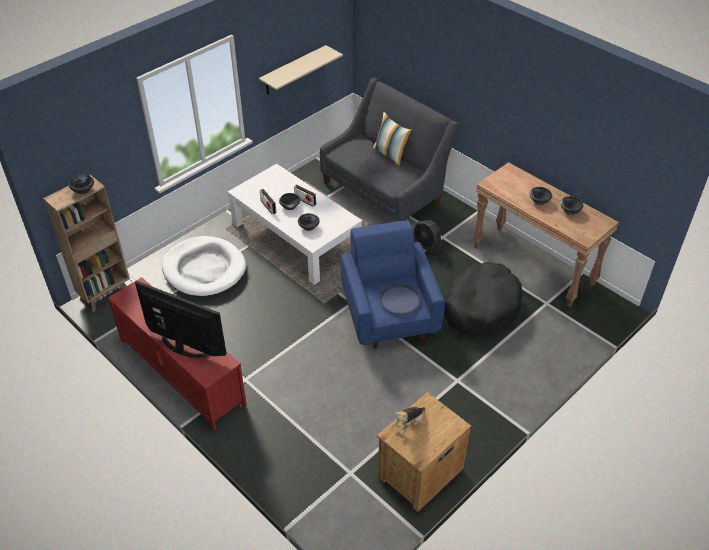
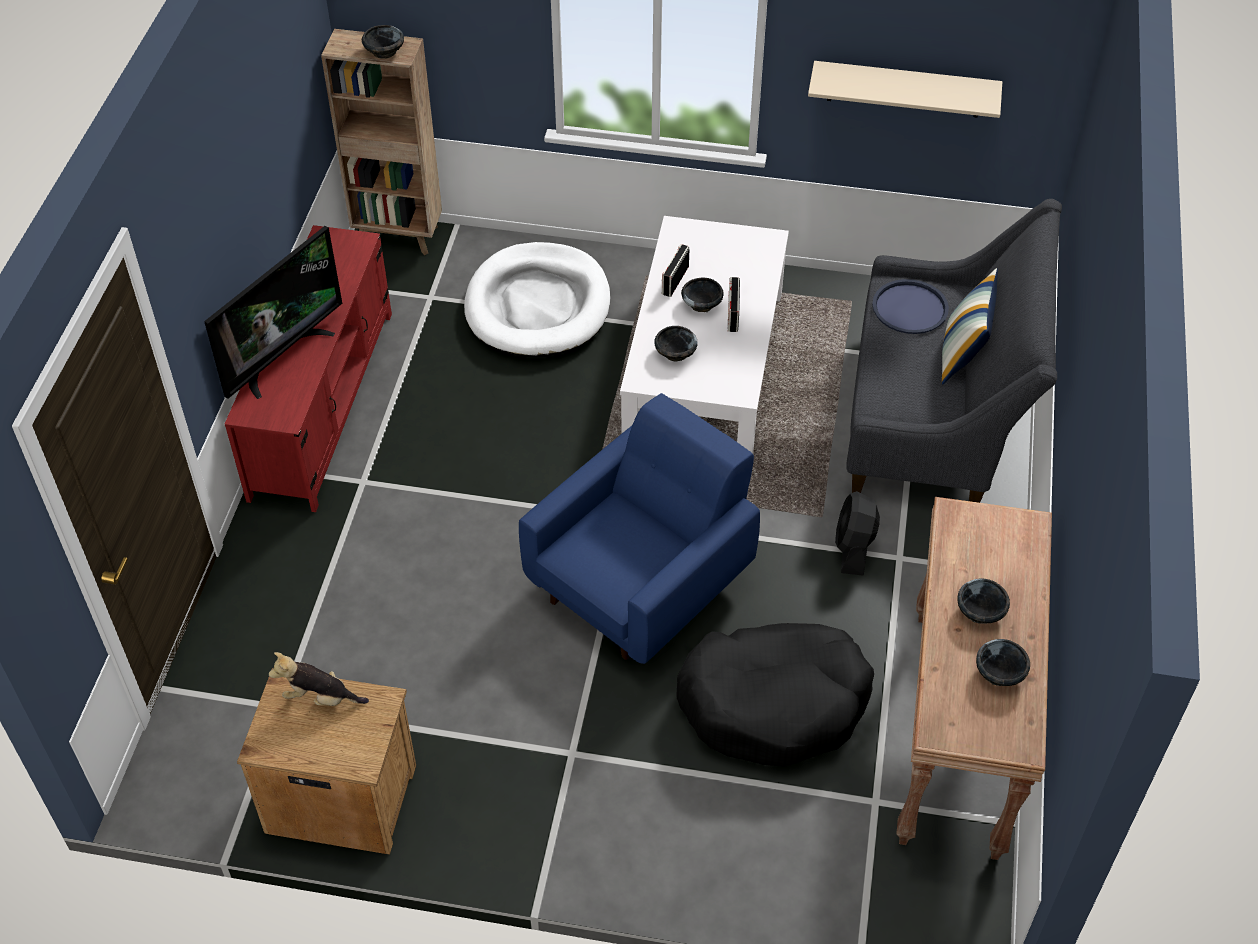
camera: 55 degrees right, 5 degrees up
television [135,281,227,358] -> television turned 45 degrees clockwise [204,226,342,399]
blue tray [379,283,421,315] -> blue tray moved to [872,279,949,334]

